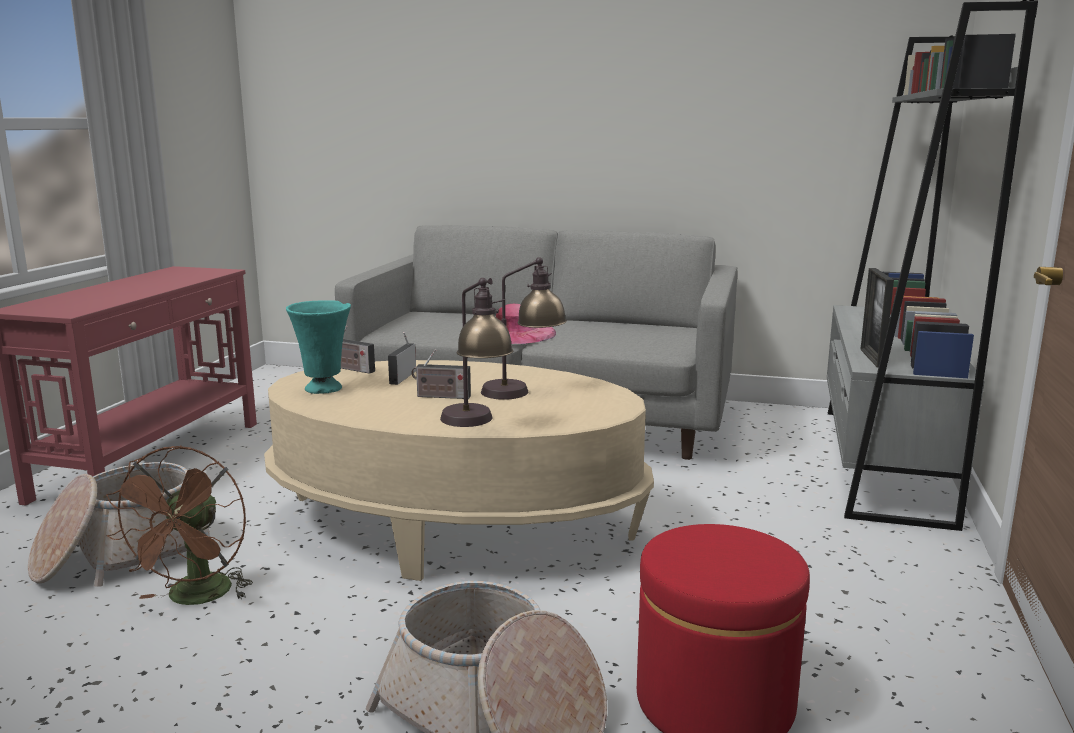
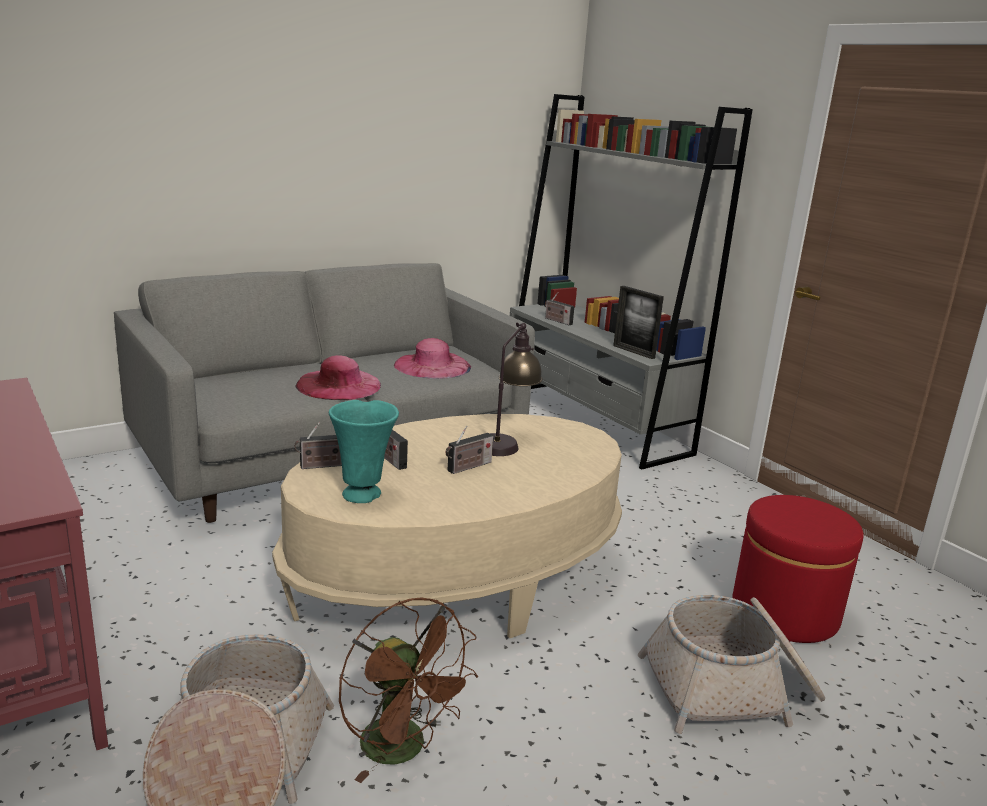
camera: 50 degrees left, 5 degrees up
table lamp [440,278,513,427] -> none
none -> pink hat [394,338,471,379]
none -> radio [545,292,575,325]

